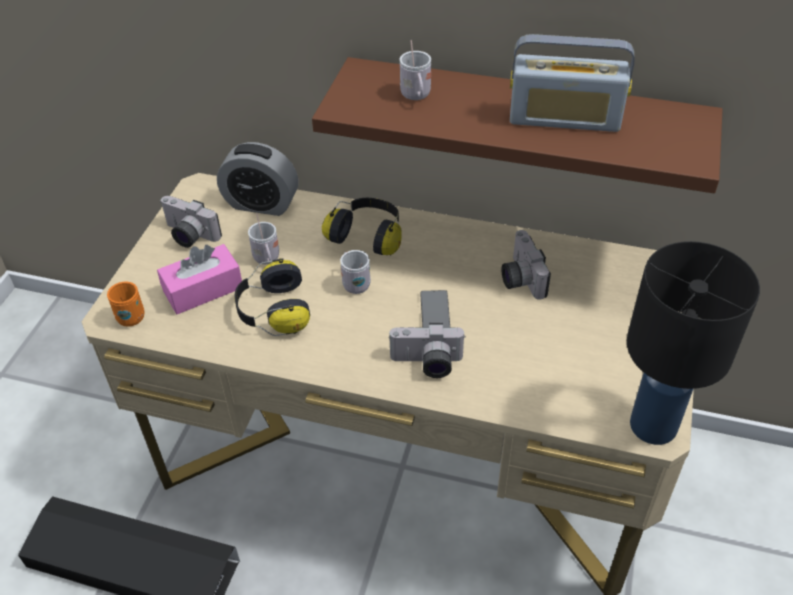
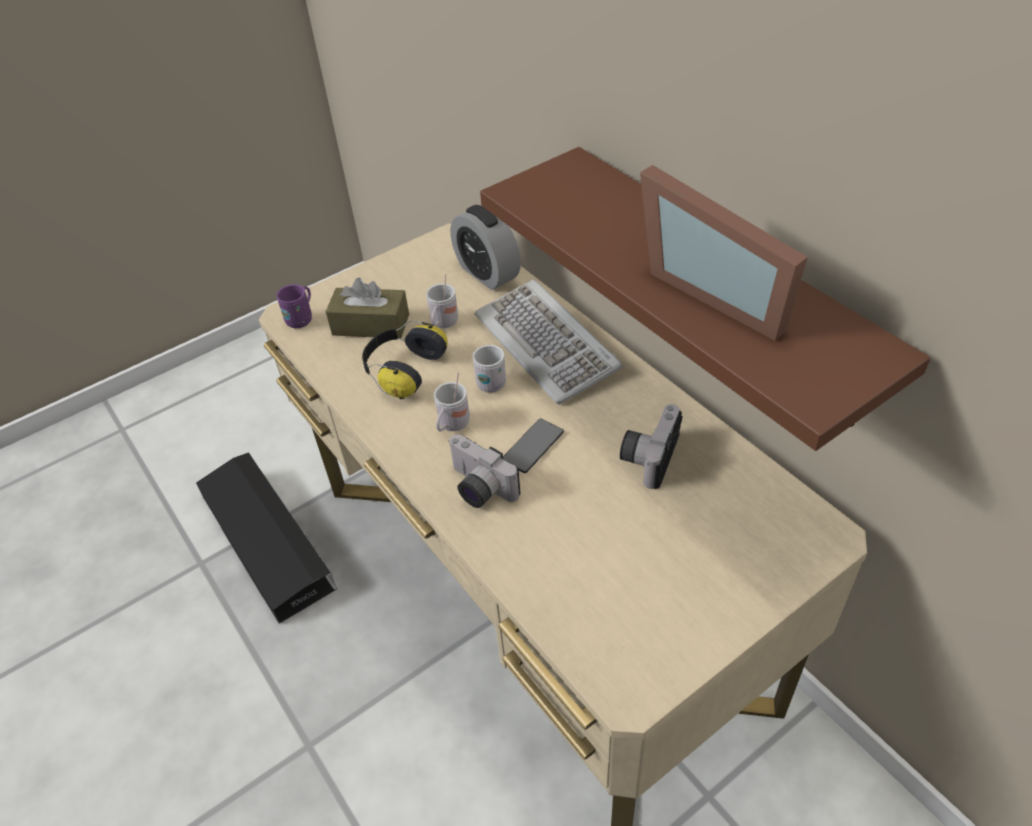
camera: 40 degrees right, 0 degrees up
orange mug [107,282,144,327] -> purple mug [276,284,312,328]
pink tissue box [157,244,242,314] -> brown tissue box [326,278,409,338]
camera [161,196,222,248] -> none
headphones [322,198,402,256] -> keyboard [475,279,623,404]
white mug [400,40,431,100] -> white mug moved to [434,373,470,431]
radio [510,34,634,132] -> picture frame [640,165,808,341]
black table lamp [627,241,760,445] -> none

